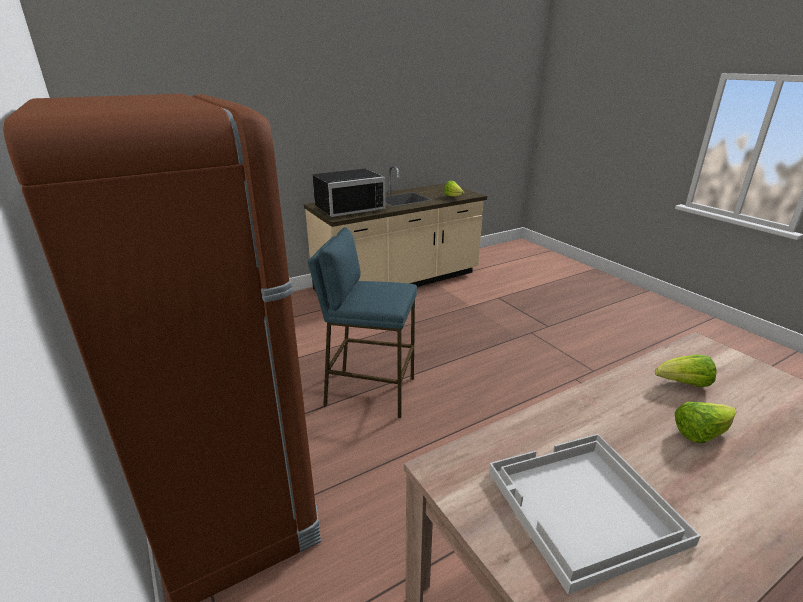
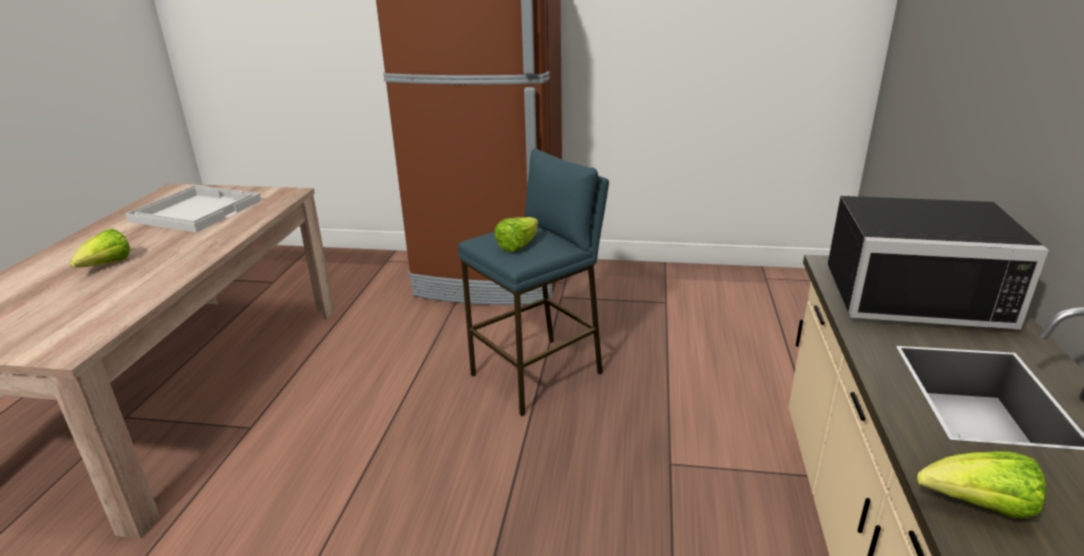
camera: 130 degrees right, 0 degrees up
black microwave [312,169,386,217] -> black microwave turned 90 degrees counterclockwise [828,196,1049,330]
lettuce [655,354,717,387] -> lettuce moved to [494,217,538,252]

